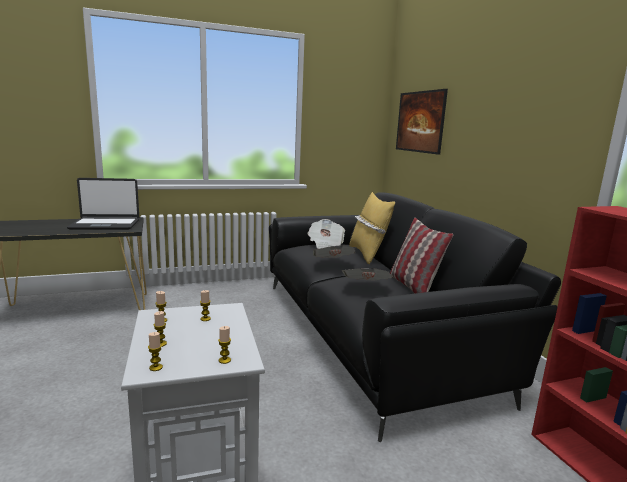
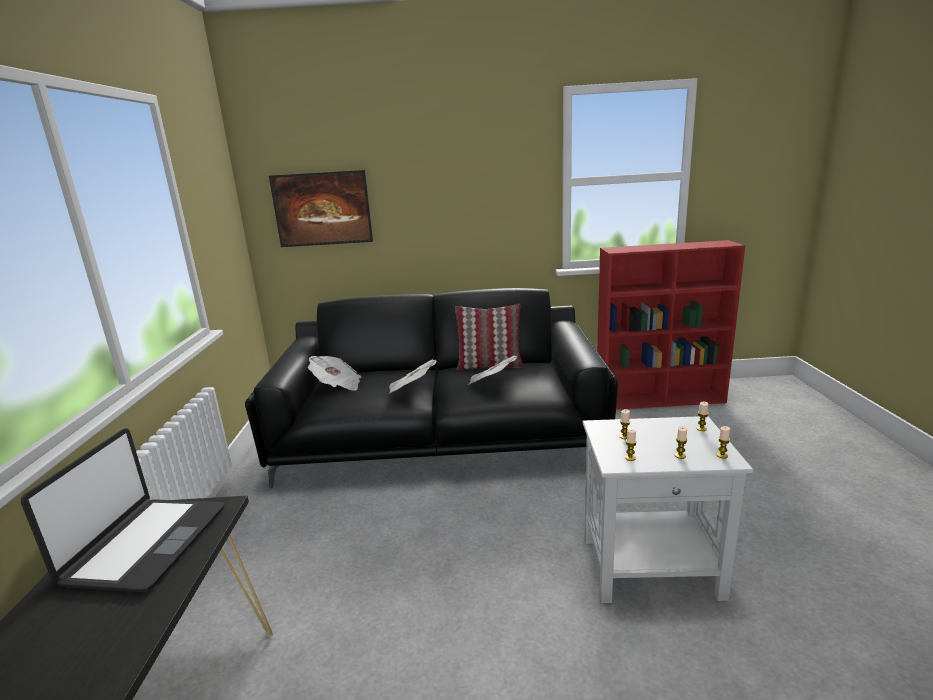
camera: 70 degrees left, 5 degrees up
yellow pillow [349,192,396,264] -> none

